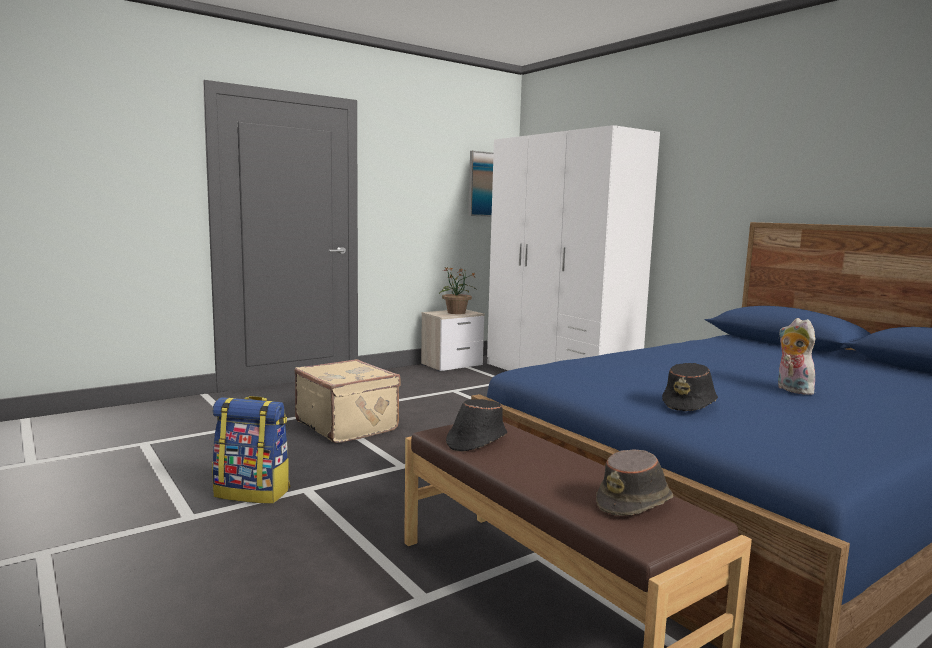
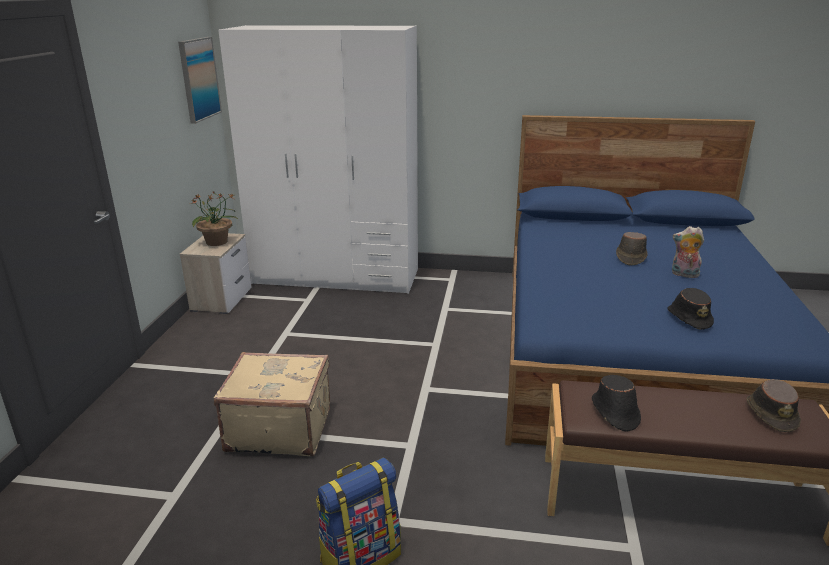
camera: 45 degrees left, 15 degrees up
none -> brown hat [616,232,647,265]

